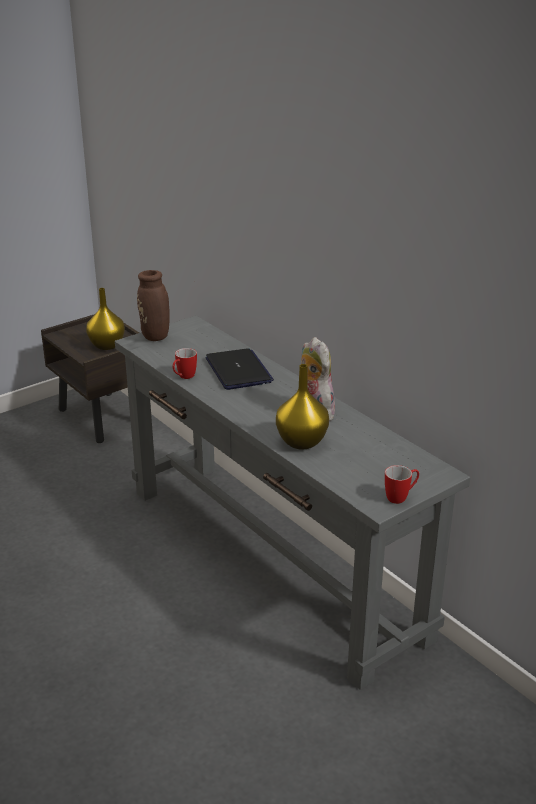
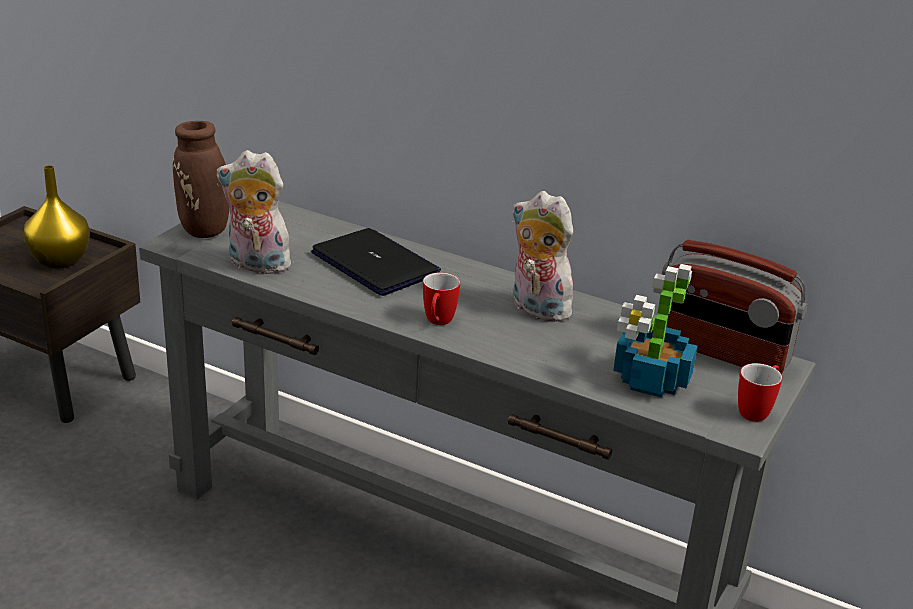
camera: 25 degrees left, 0 degrees up
mug [172,348,197,379] -> mug moved to [423,272,460,325]
yellow vase [276,364,329,449] -> none
none -> plush toy [217,150,297,274]
none -> potted plant [613,264,697,398]
none -> radio [662,240,807,374]

